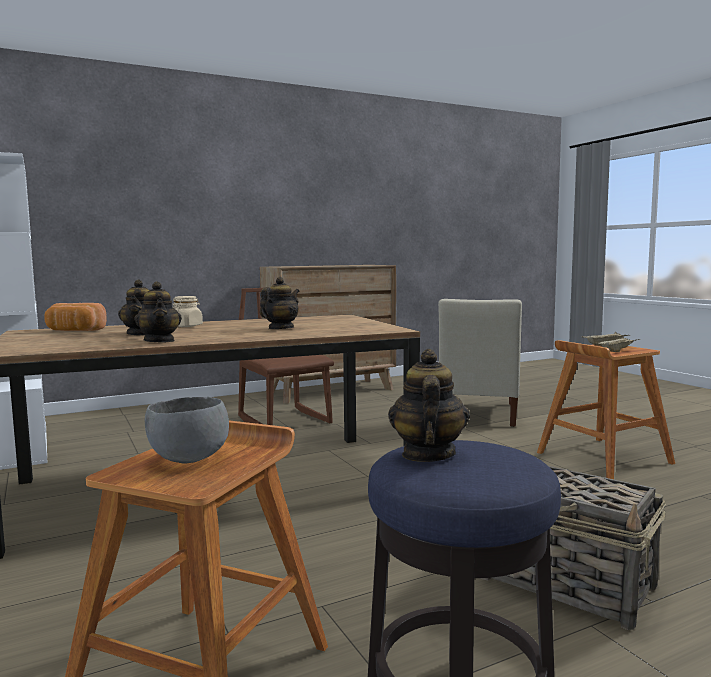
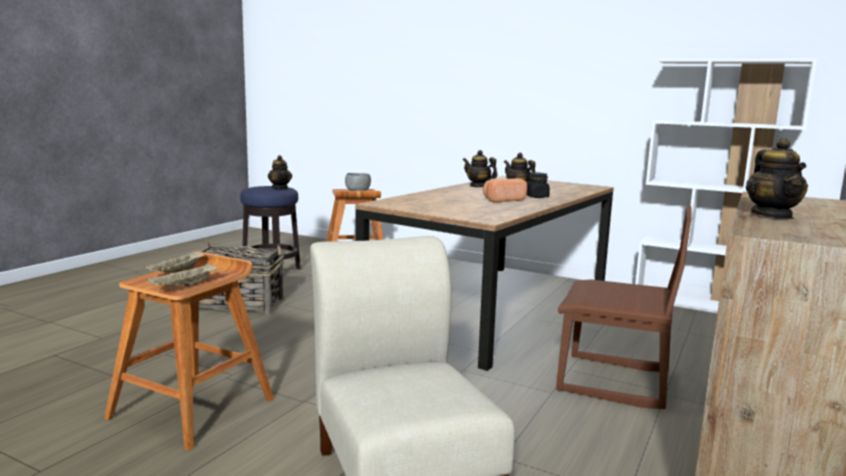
camera: 145 degrees right, 5 degrees up
bread [44,303,107,331] -> bread moved to [483,179,527,202]
beige jar [172,296,203,327] -> black jar [527,173,550,198]
teapot [260,277,299,329] -> teapot moved to [746,138,808,219]

